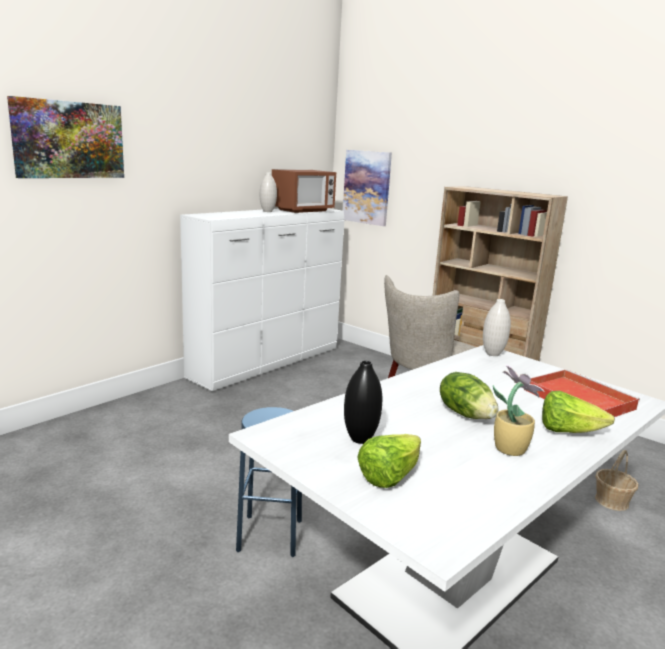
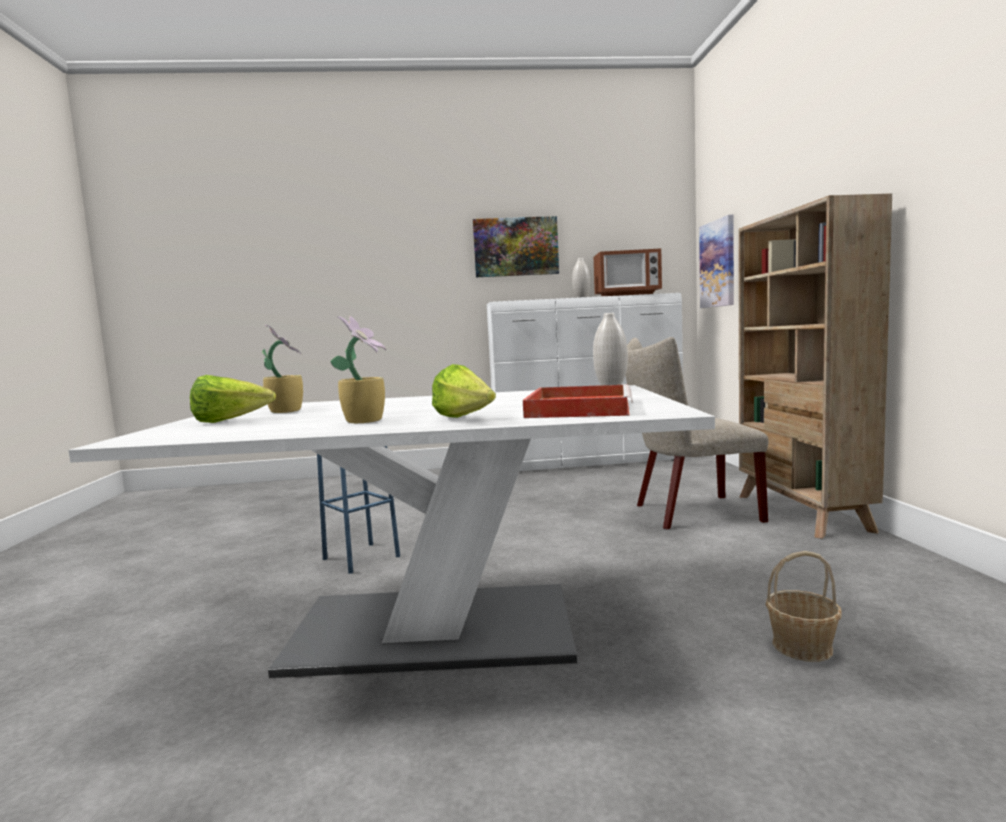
camera: 45 degrees right, 10 degrees down
picture [7,96,124,178] -> picture moved to [473,216,559,277]
black vase [344,361,382,444] -> potted plant [262,325,303,413]
lettuce [440,372,498,419] -> none

